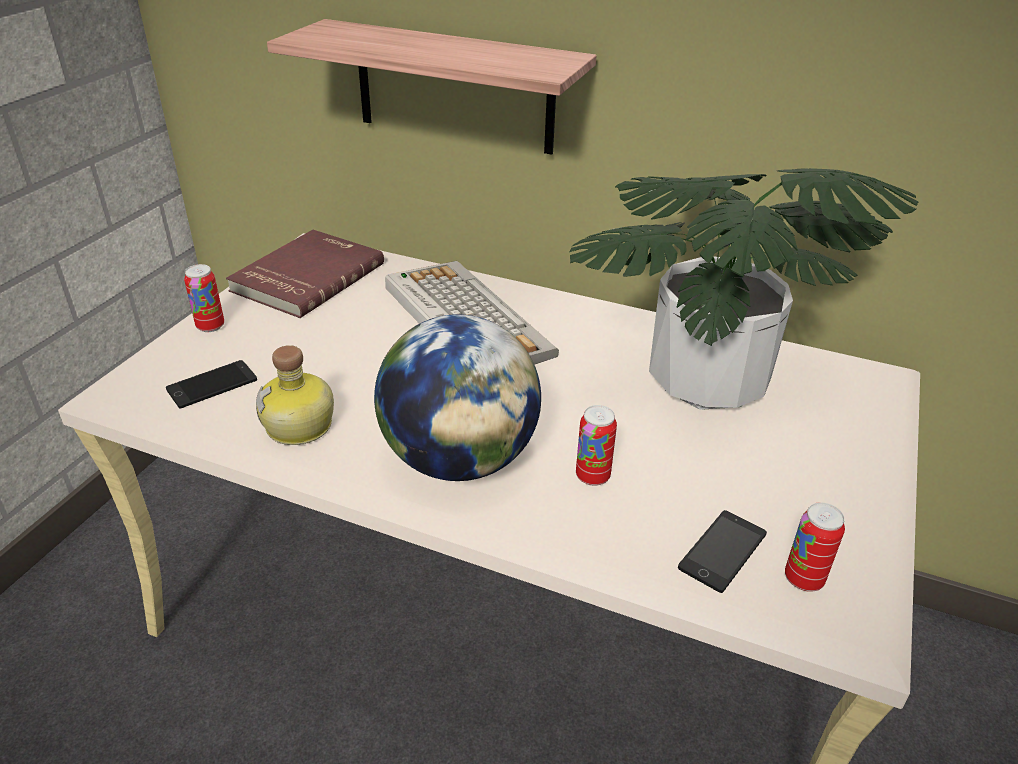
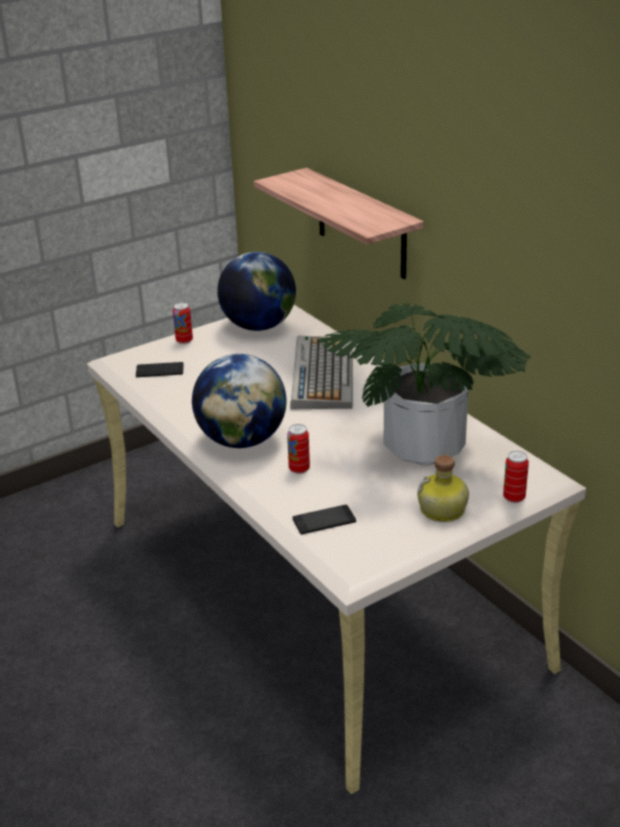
camera: 35 degrees right, 5 degrees down
red book [226,230,384,318] -> globe [217,252,296,331]
bottle [256,345,334,445] -> bottle moved to [417,455,469,522]
can [785,502,845,592] -> can moved to [503,451,529,503]

